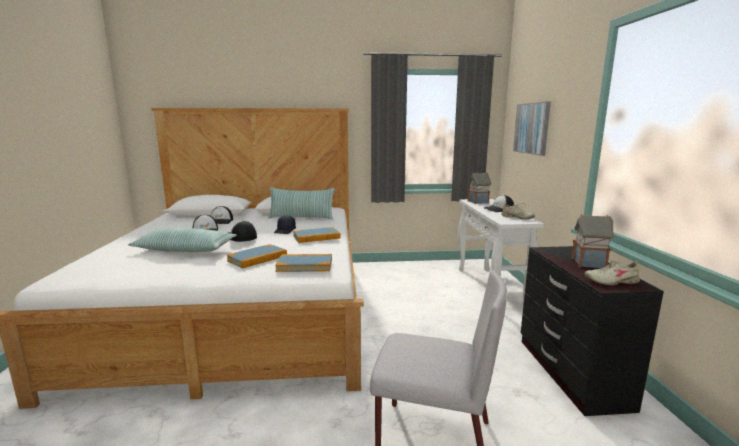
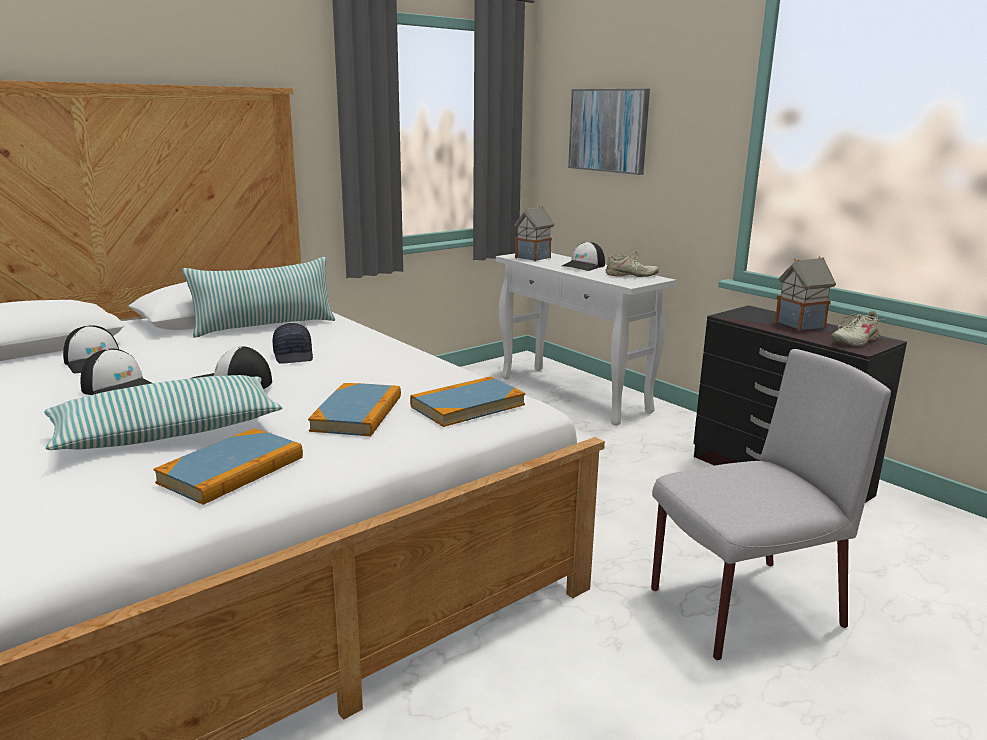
camera: 35 degrees left, 5 degrees up
book [293,227,341,243] -> book moved to [153,428,303,505]

